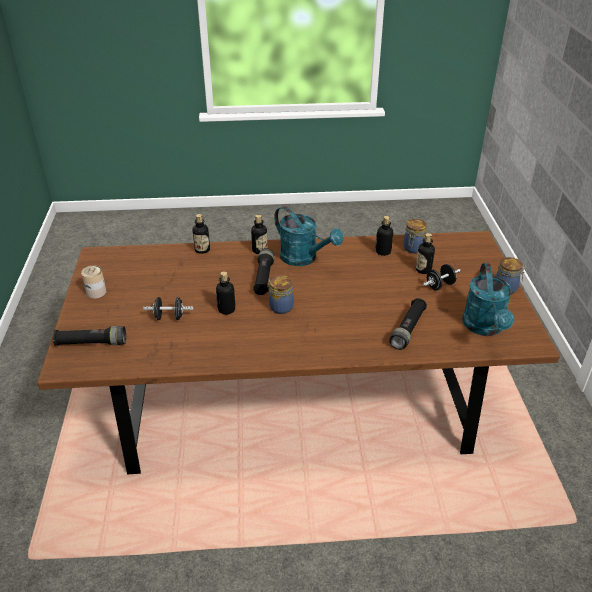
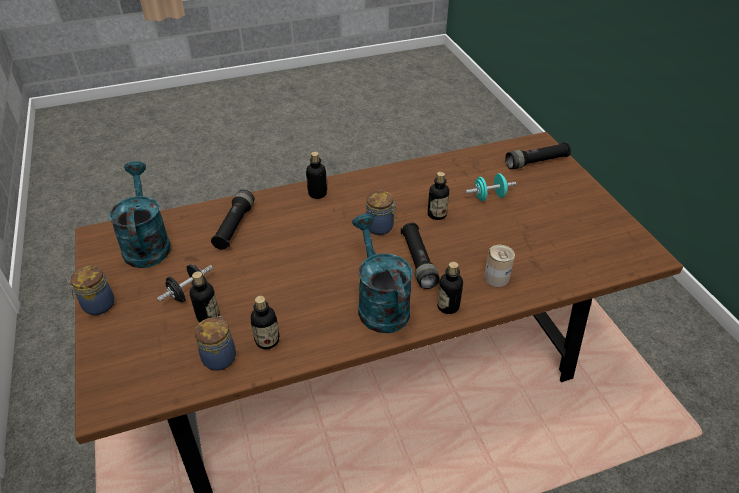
camera: 165 degrees right, 5 degrees up
can [81,266,107,299] -> can moved to [484,245,515,287]
black dumbbell [143,297,194,320] -> turquoise dumbbell [465,173,516,201]
bottle [193,214,210,254] -> bottle moved to [306,152,327,199]
turquoise watering can [274,206,343,266] -> turquoise watering can turned 45 degrees clockwise [352,214,412,333]

